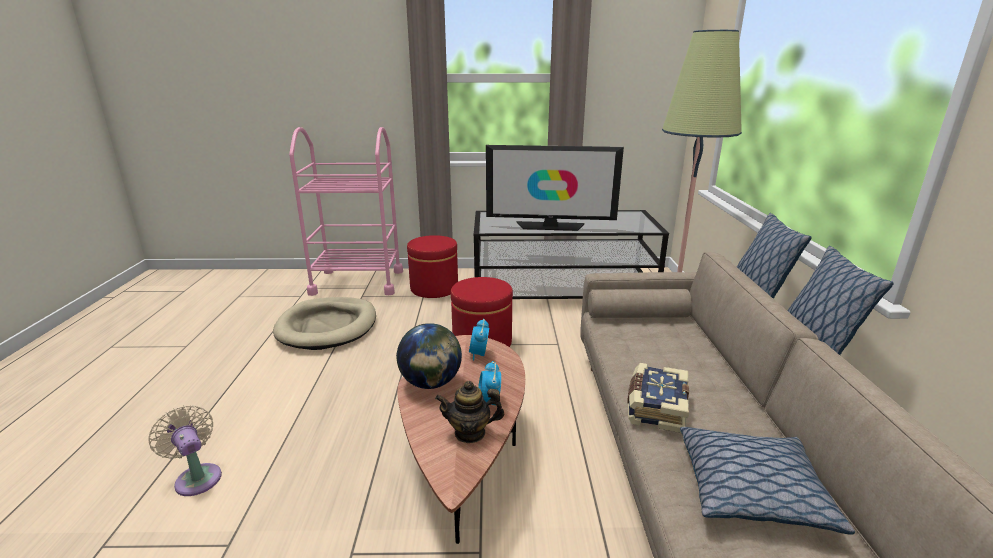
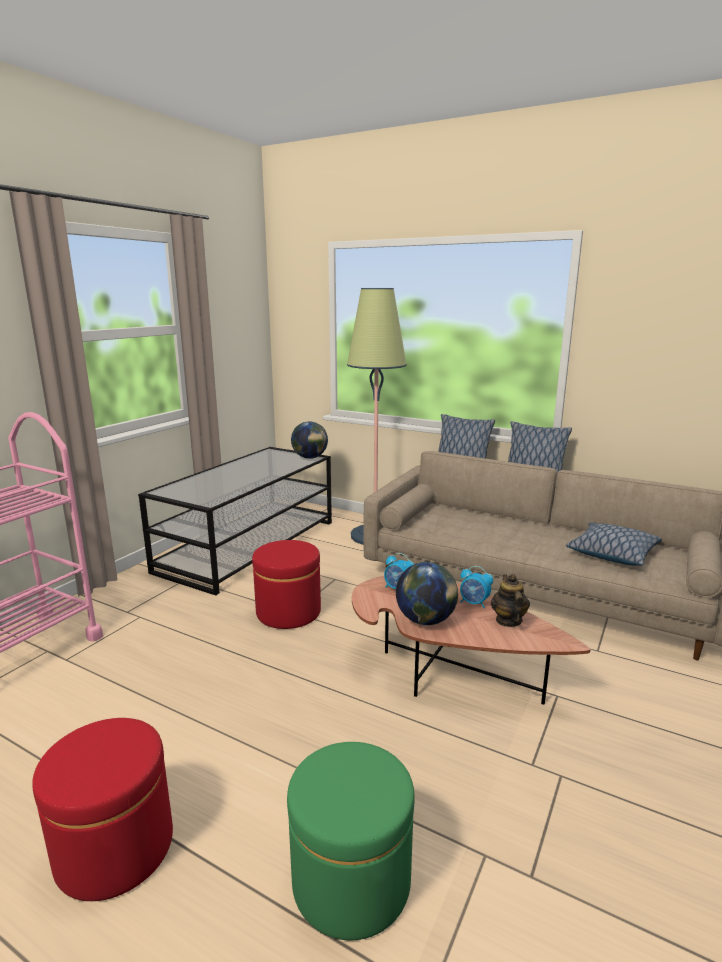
camera: 60 degrees left, 5 degrees down
beige fan [149,405,222,496] -> green ottoman [287,742,415,940]
beige dog bed [273,297,376,350] -> none
red ottoman [407,235,458,298] -> red ottoman moved to [32,718,173,901]
teapot [435,381,504,443] -> teapot turned 150 degrees clockwise [491,574,530,627]
television [486,145,624,231] -> none
book [628,363,689,433] -> none
none -> globe [291,422,328,459]

